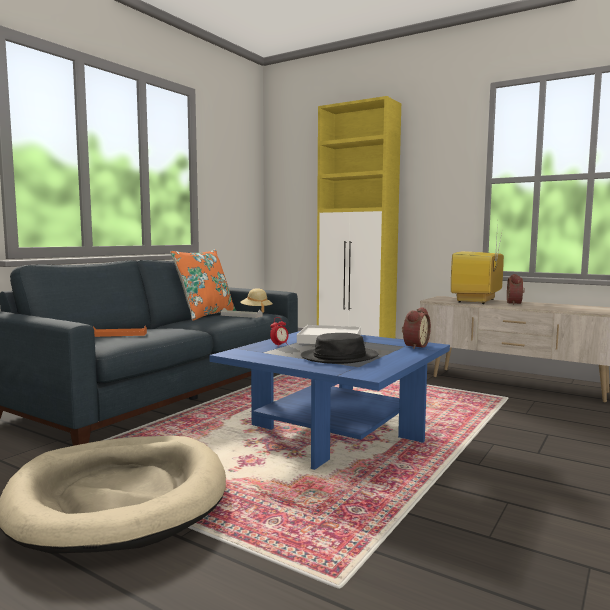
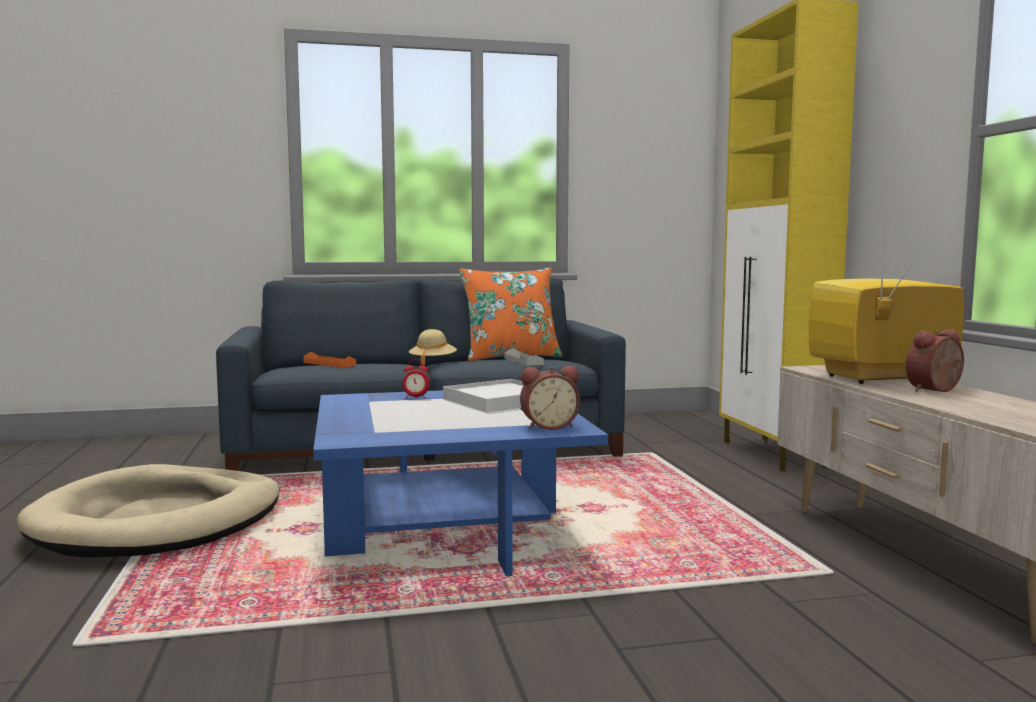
camera: 45 degrees right, 0 degrees up
beige hat [240,288,273,313] -> beige hat moved to [409,329,457,366]
black hat [301,333,378,364] -> none

